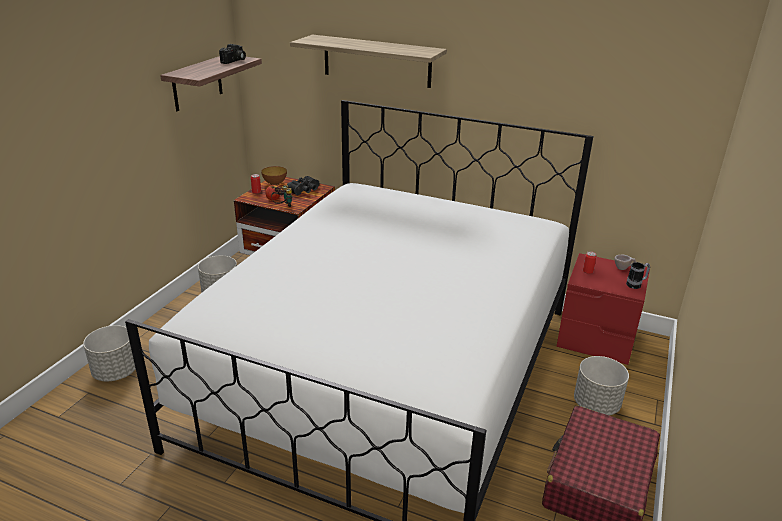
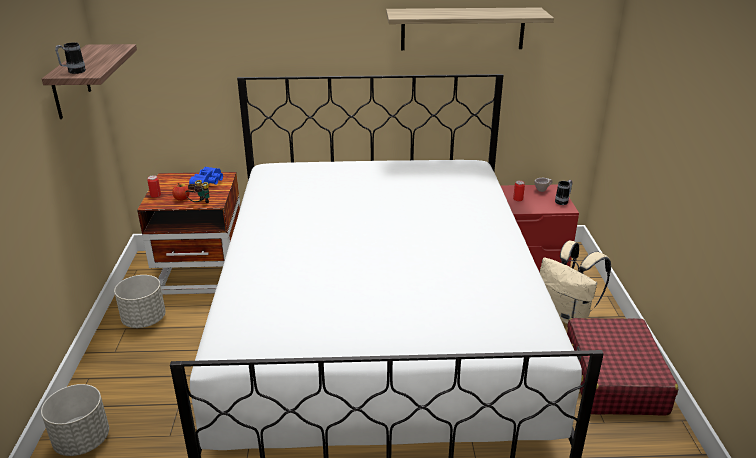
camera: 25 degrees left, 0 degrees up
camera [219,44,246,64] -> none
bowl [261,166,287,186] -> none
black binoculars [287,176,319,195] -> blue binoculars [189,167,223,187]
shelf [290,35,447,88] -> shelf moved to [386,8,554,50]
grey planter [574,356,629,415] -> beige backpack [539,241,611,324]
none -> mug [55,42,86,74]

